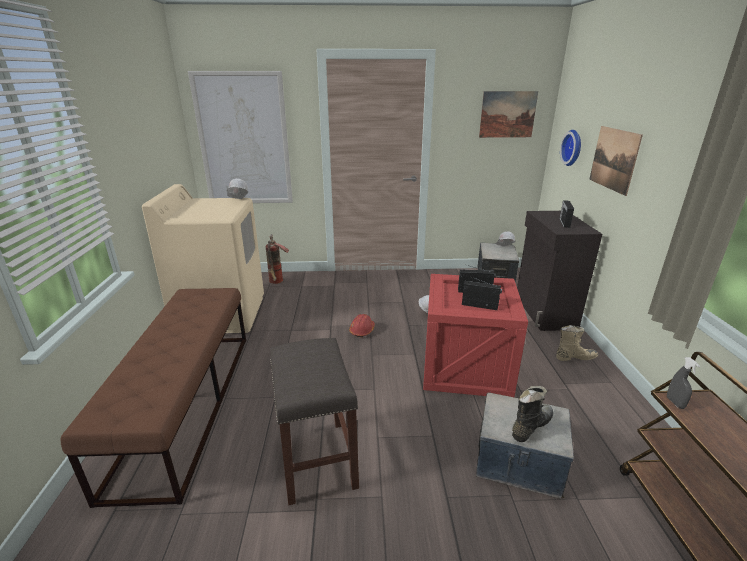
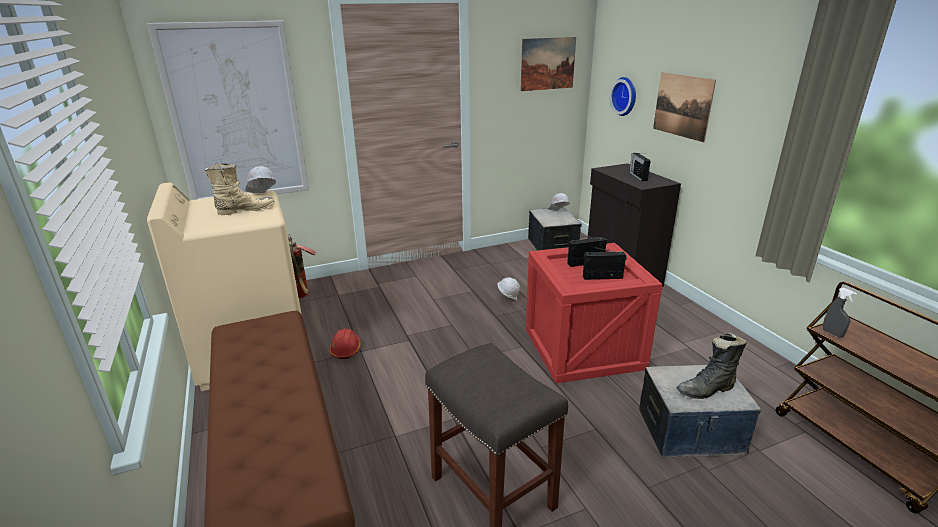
camera: 20 degrees left, 0 degrees up
red hard hat [349,314,375,337] -> red hard hat moved to [329,329,361,359]
black boot [512,386,553,442] -> black boot turned 135 degrees counterclockwise [676,332,747,399]
beige boot [556,325,598,361] -> beige boot moved to [205,163,275,215]

